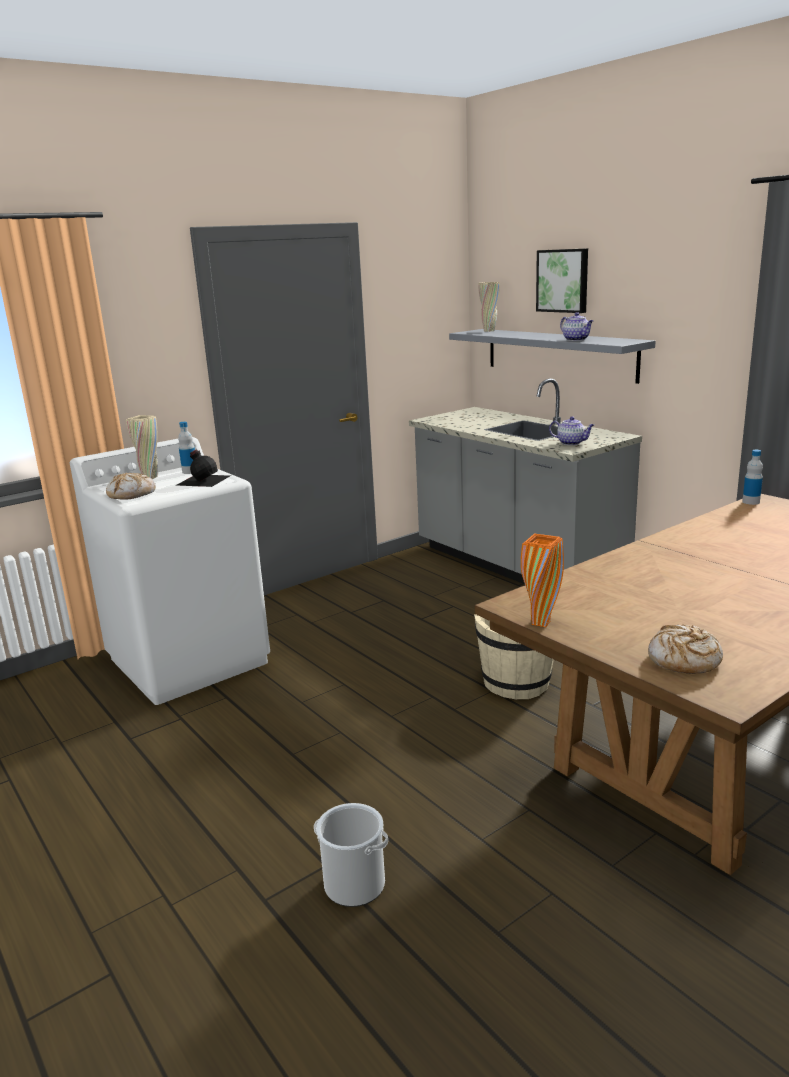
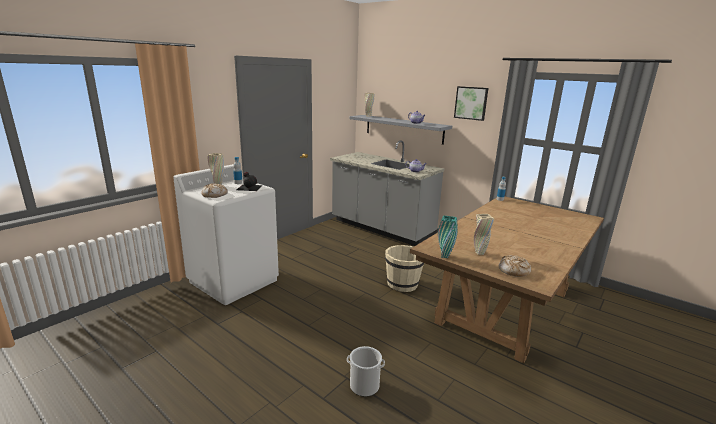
camera: 15 degrees left, 0 degrees up
orange vase [521,533,564,627] -> turquoise vase [438,215,458,258]
picture [536,248,588,313] -> picture moved to [454,86,488,121]
none -> beige vase [474,214,494,255]

